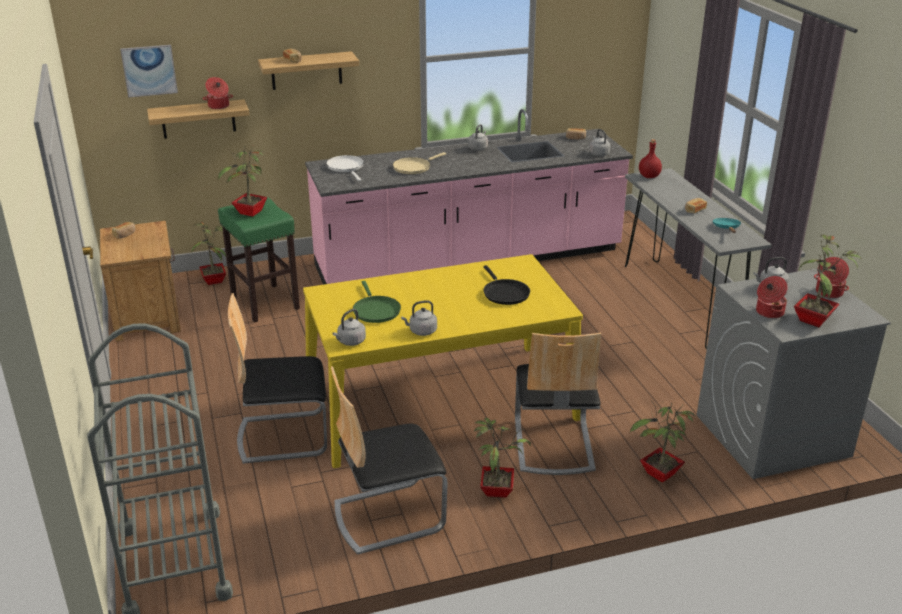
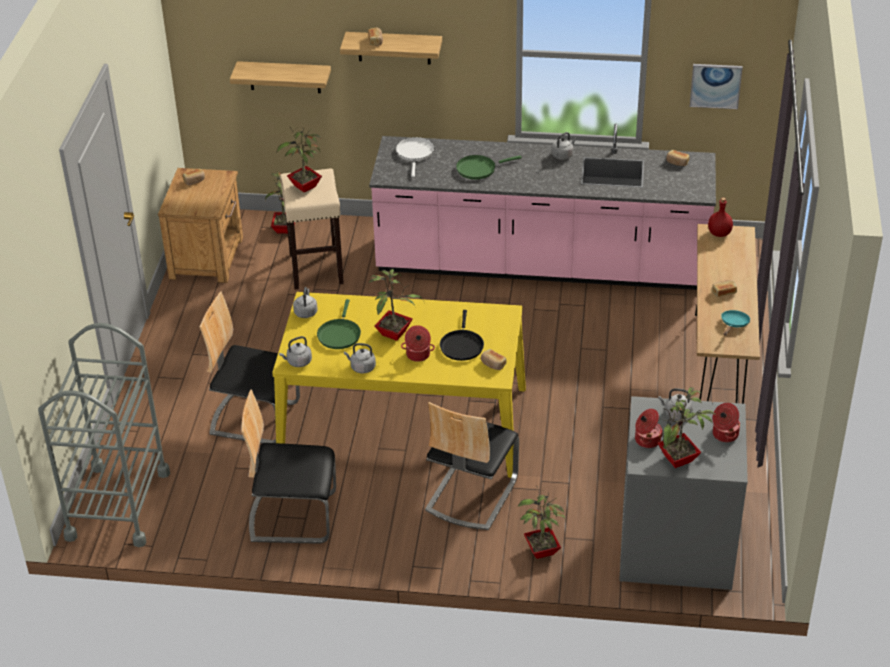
camera: 25 degrees right, 10 degrees up
picture [120,45,178,98] -> picture moved to [690,64,743,109]
cooking pot [203,77,233,109] -> cooking pot moved to [401,325,435,362]
green stool [218,197,300,323] -> beige stool [280,169,344,289]
beige frying pan [393,152,446,174] -> green frying pan [456,155,522,179]
potted plant [473,418,531,498] -> potted plant moved to [368,269,424,341]
grey kettle [589,129,610,156] -> grey kettle moved to [293,287,318,318]
grey console table [625,169,772,349] -> brown console table [695,224,760,404]
none -> bread [481,349,506,370]

